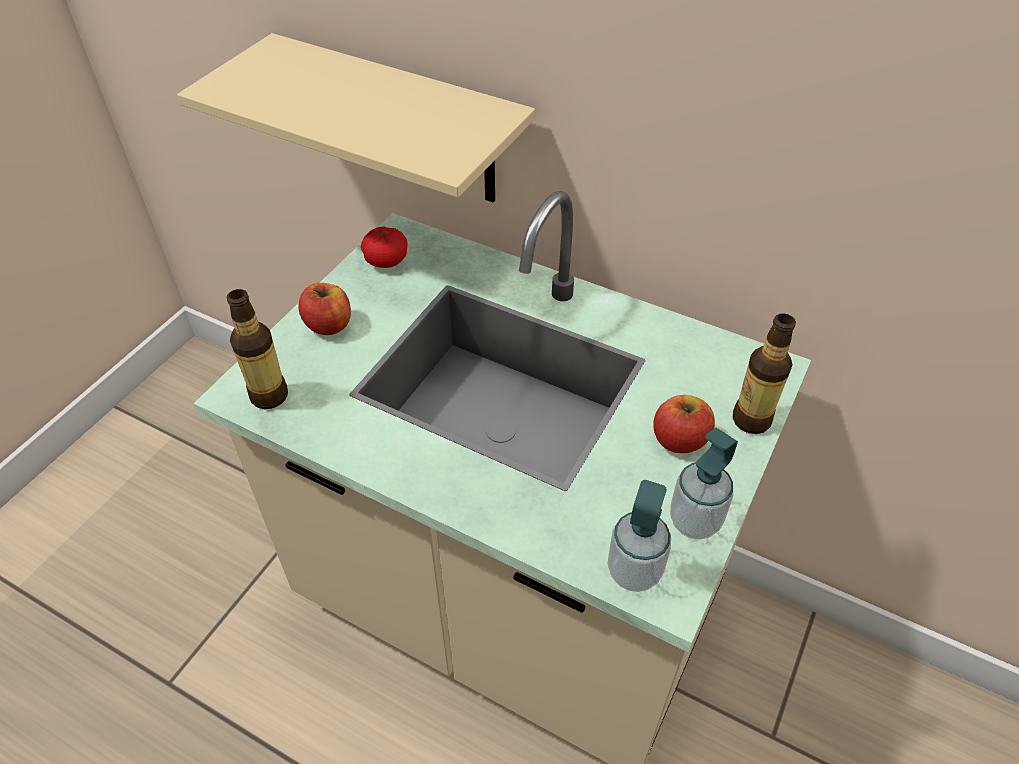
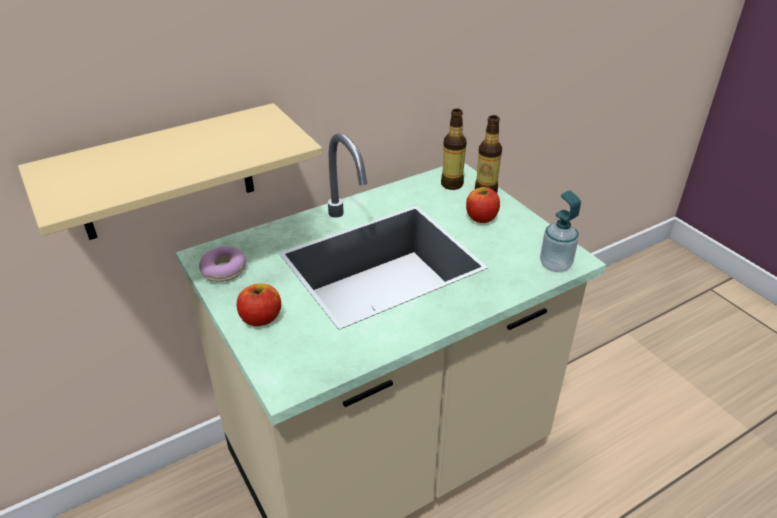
camera: 60 degrees left, 10 degrees down
bottle [227,289,288,409] -> bottle moved to [441,109,467,190]
tomato [361,227,408,268] -> donut [199,246,247,282]
soap dispenser [670,428,738,540] -> none

